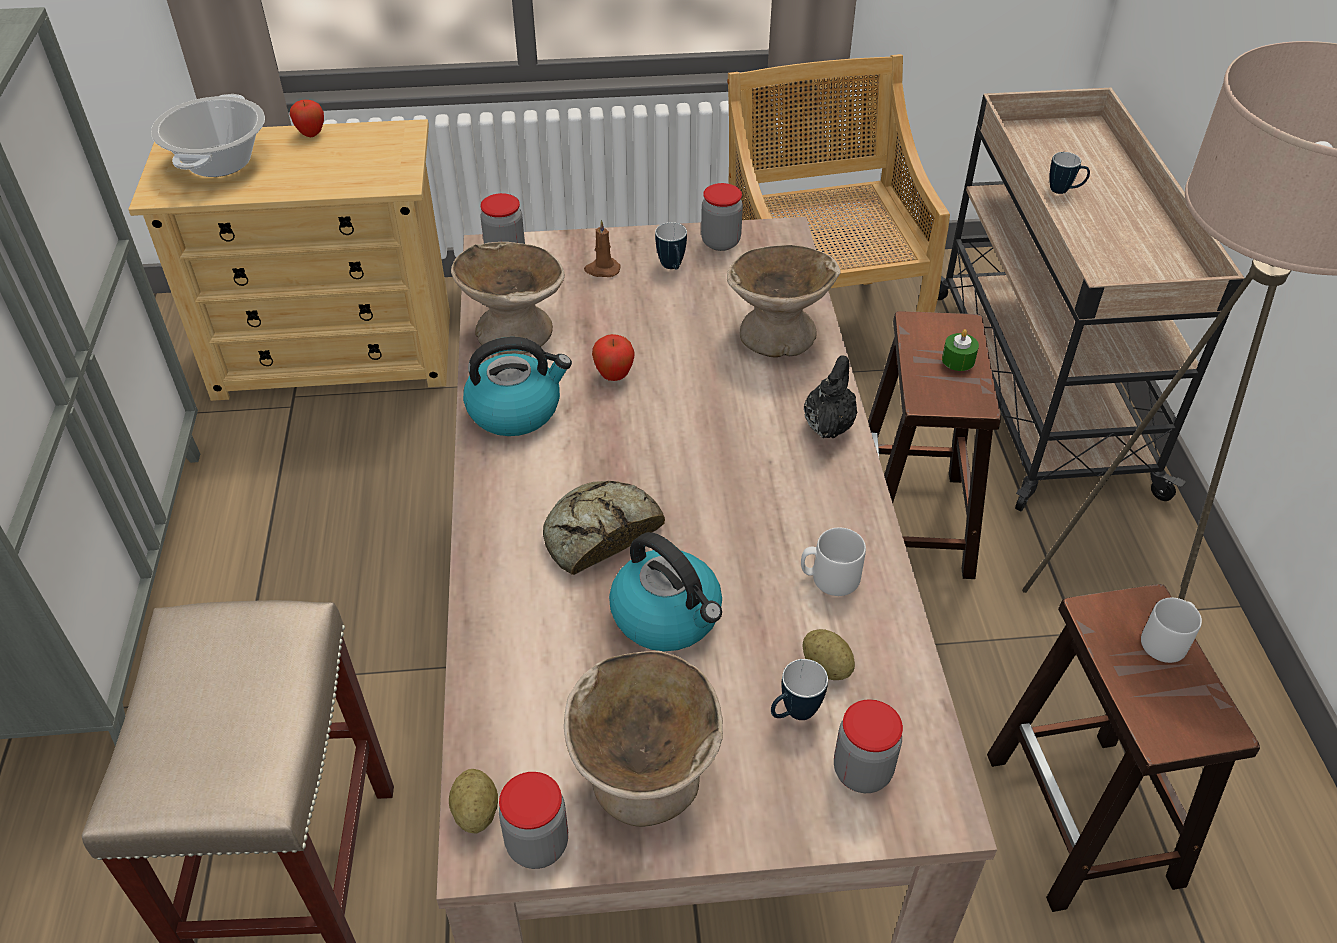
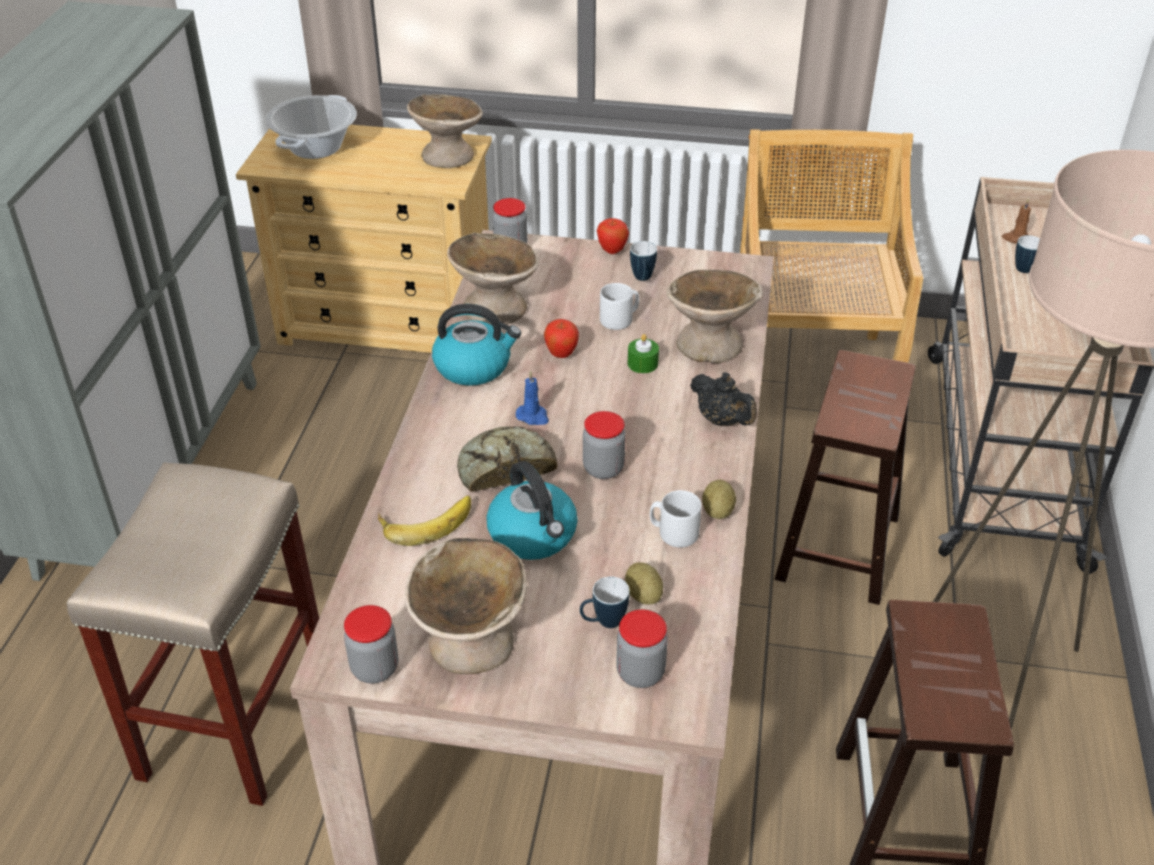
camera: 15 degrees right, 5 degrees down
apple [289,100,324,137] -> apple moved to [596,218,629,254]
potato [449,769,498,834] -> potato moved to [702,479,736,519]
brown candle [584,220,621,277] -> brown candle moved to [1002,199,1031,243]
jar [701,183,743,251] -> jar moved to [583,411,626,479]
black teapot [804,356,857,438] -> black teapot turned 105 degrees clockwise [690,372,757,426]
green candle [942,329,979,371] -> green candle moved to [628,334,659,373]
grey mug [1141,598,1202,663] -> grey mug moved to [600,283,639,330]
none -> banana [378,496,471,546]
none -> beige bowl [407,94,483,168]
none -> blue candle [516,371,549,425]

